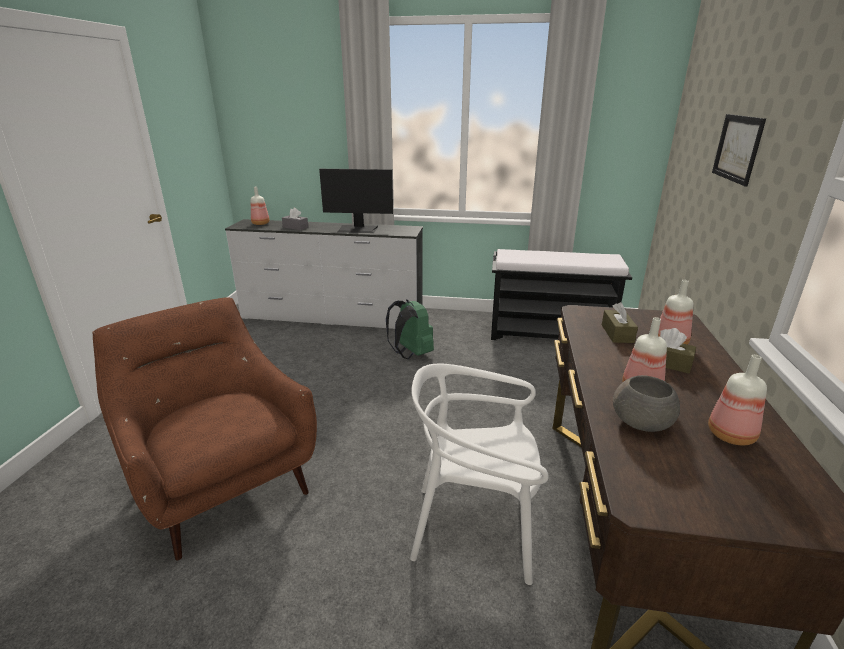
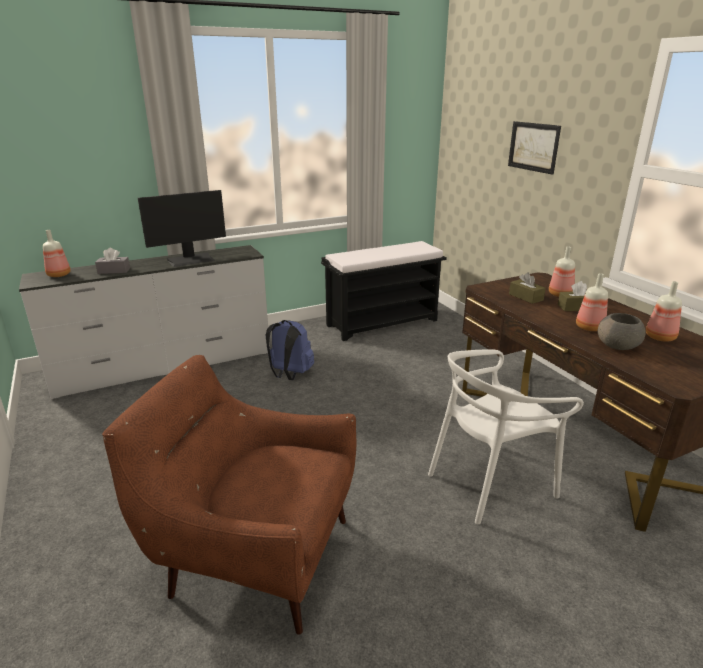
camera: 35 degrees left, 0 degrees up
green backpack [386,299,434,359] -> blue backpack [266,320,314,380]

